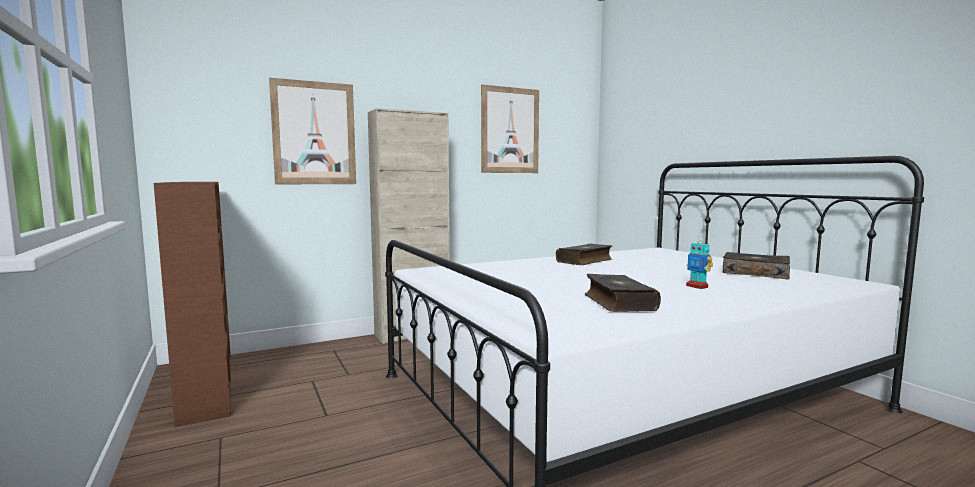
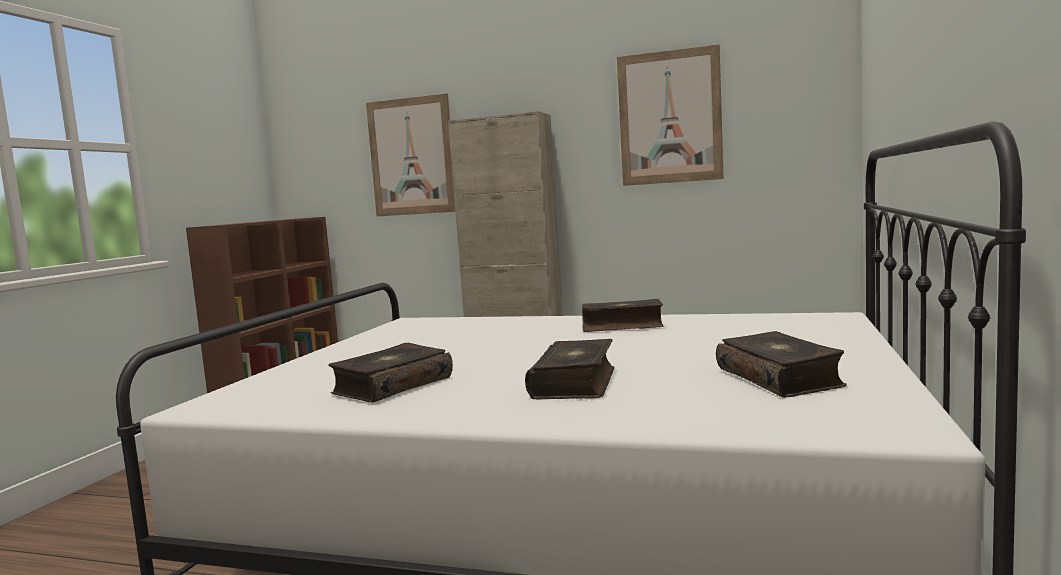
camera: 45 degrees right, 0 degrees up
toy robot [686,235,713,289] -> book [525,339,615,400]

